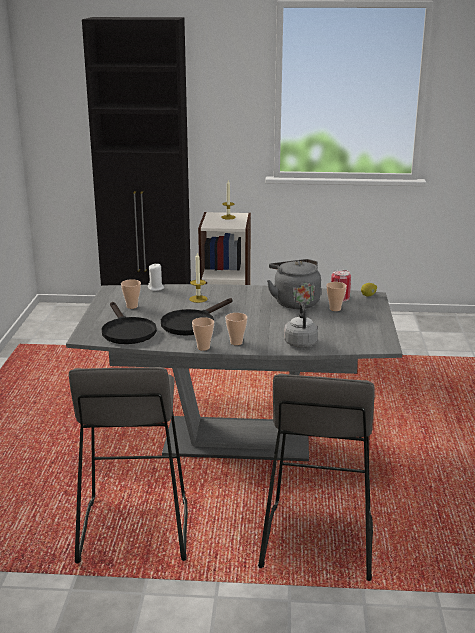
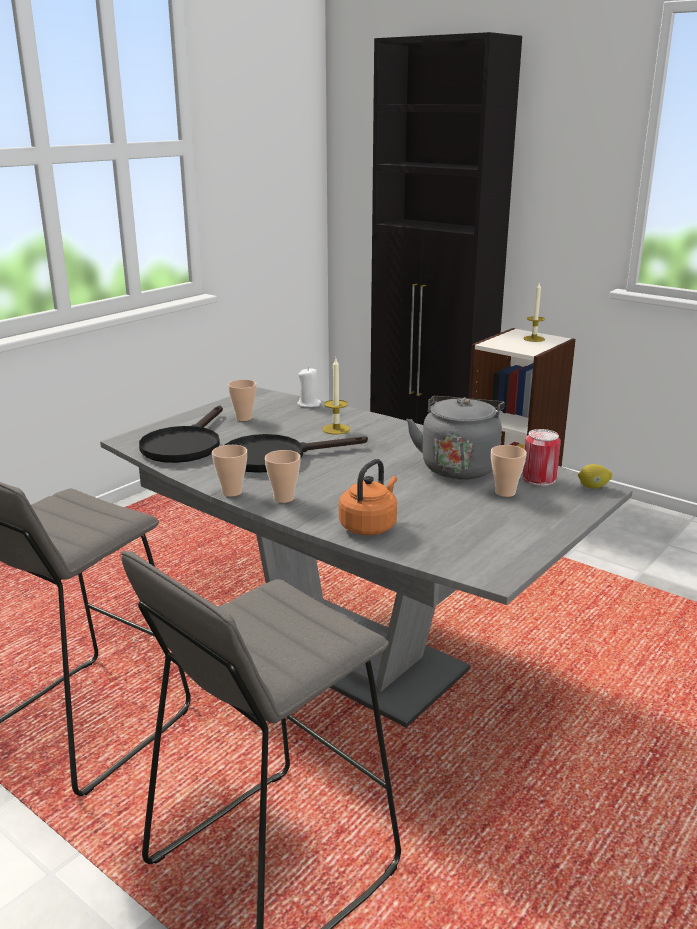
camera: 35 degrees right, 0 degrees up
grey kettle [284,303,318,348] -> orange kettle [339,459,397,535]

